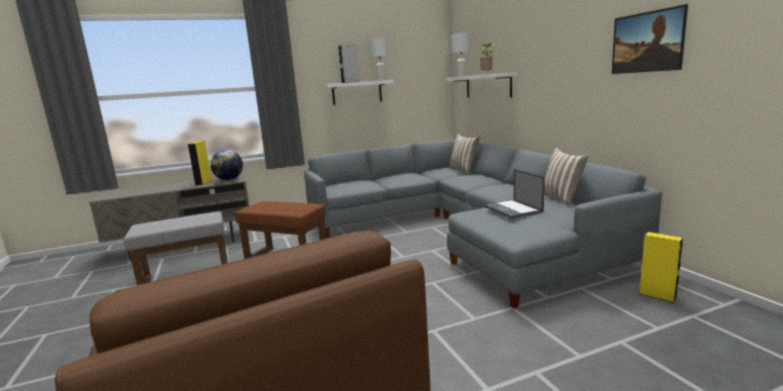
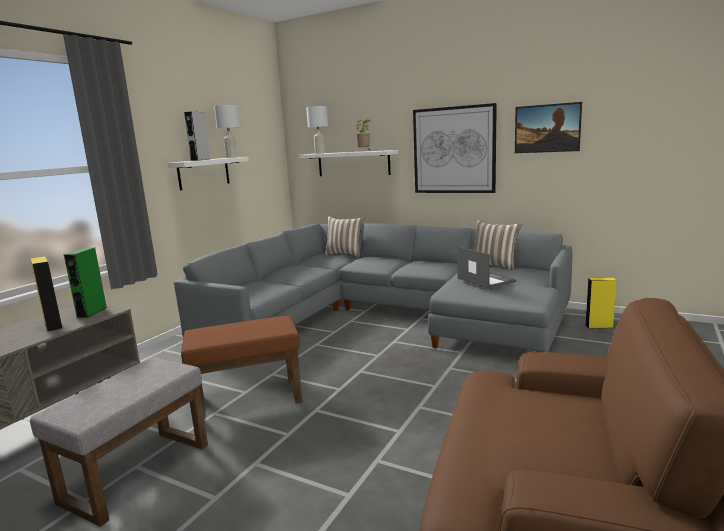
camera: 40 degrees left, 0 degrees up
globe [211,150,243,180] -> green speaker [64,248,107,318]
laptop [484,169,545,219] -> laptop turned 150 degrees counterclockwise [457,247,516,289]
none -> picture [413,103,497,193]

